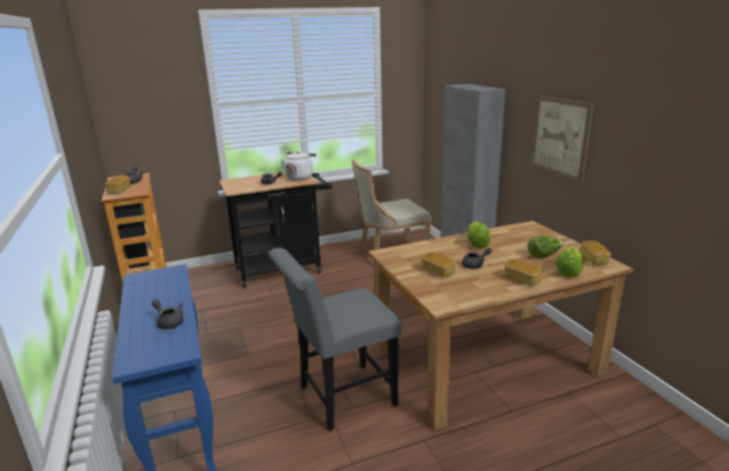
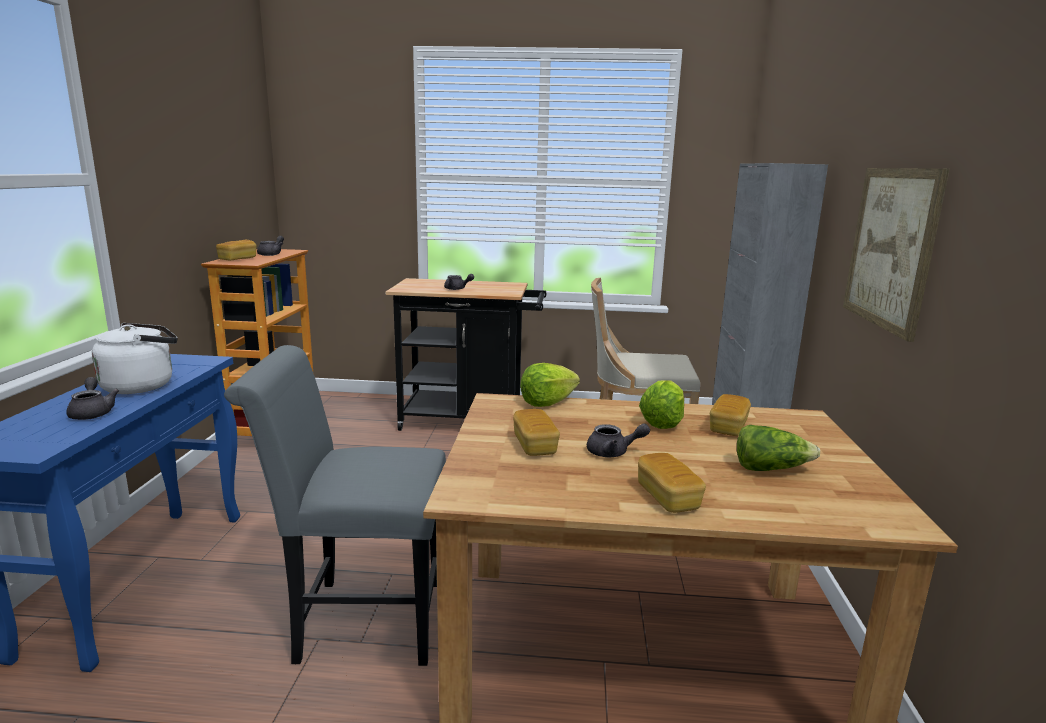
camera: 25 degrees right, 5 degrees down
white kettle [281,151,316,180] -> white kettle moved to [92,323,178,394]
lettuce [555,247,583,277] -> lettuce moved to [520,363,580,407]
bread [581,241,611,265] -> bread moved to [710,394,751,436]

